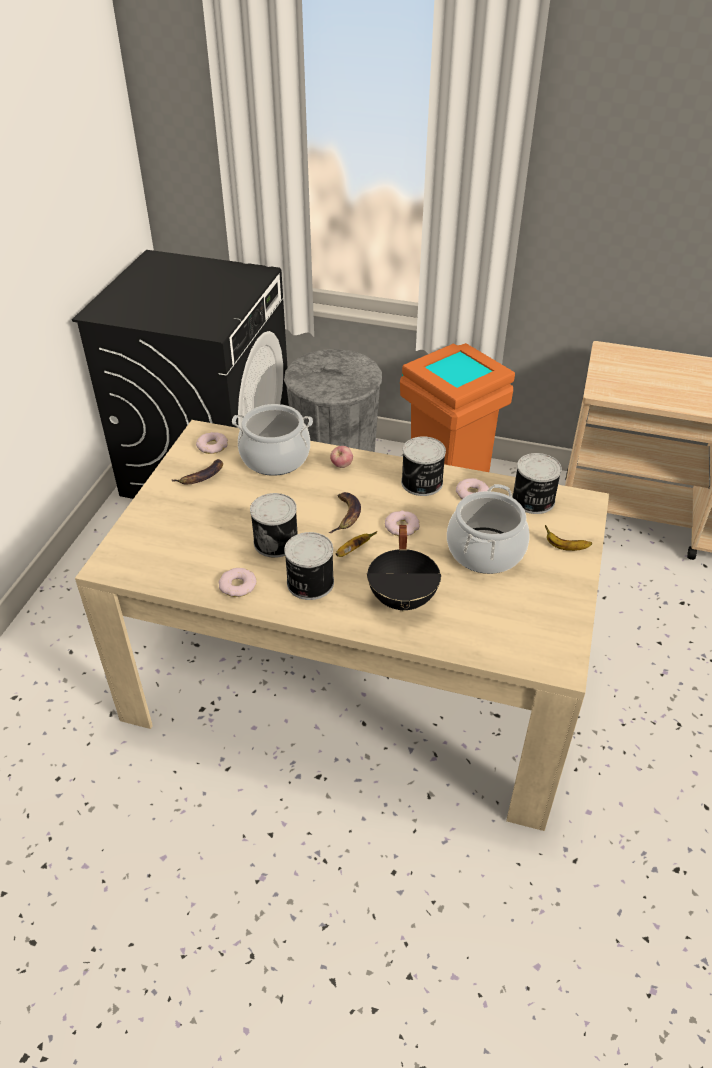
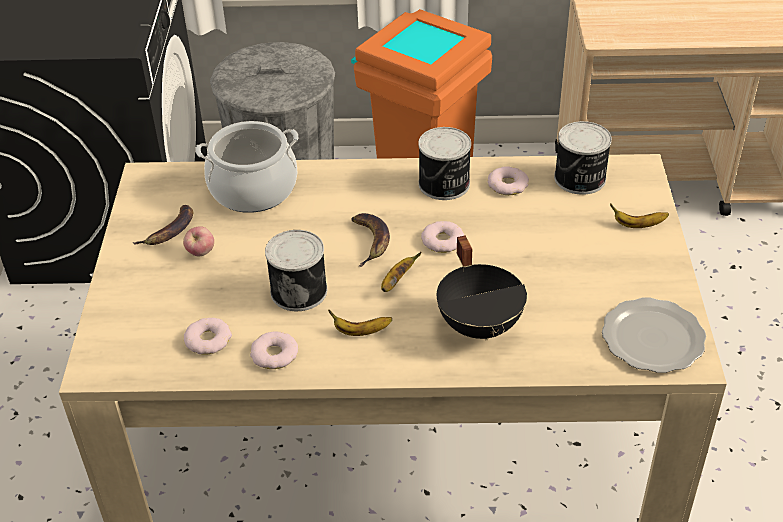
camera: 15 degrees left, 0 degrees up
donut [196,432,228,454] -> donut moved to [184,318,232,355]
can [284,532,334,600] -> banana [328,310,392,336]
apple [330,446,353,468] -> apple moved to [183,226,214,257]
cooking pot [447,484,530,574] -> none
none -> plate [602,297,706,373]

